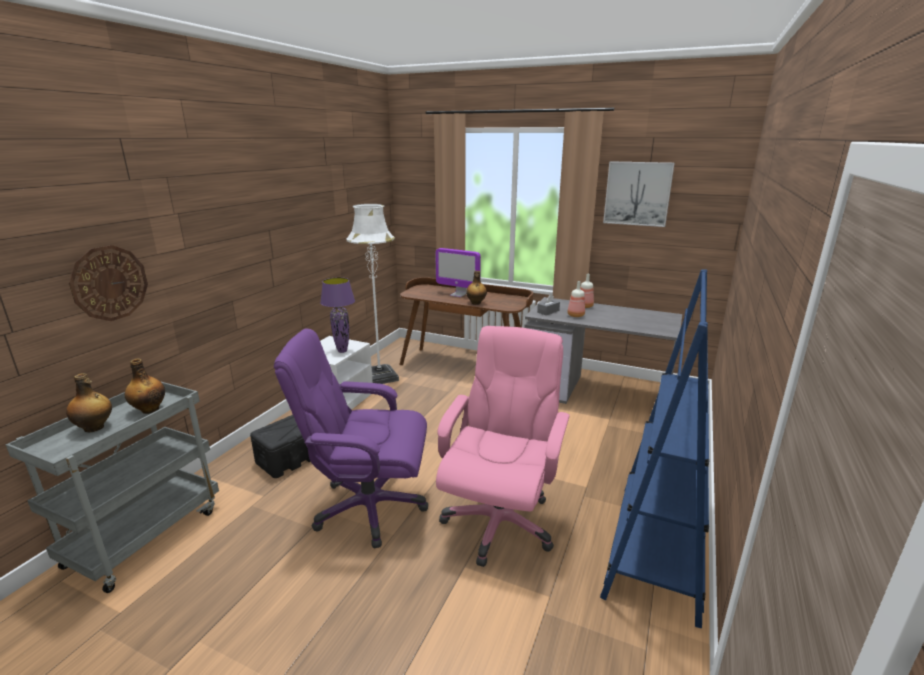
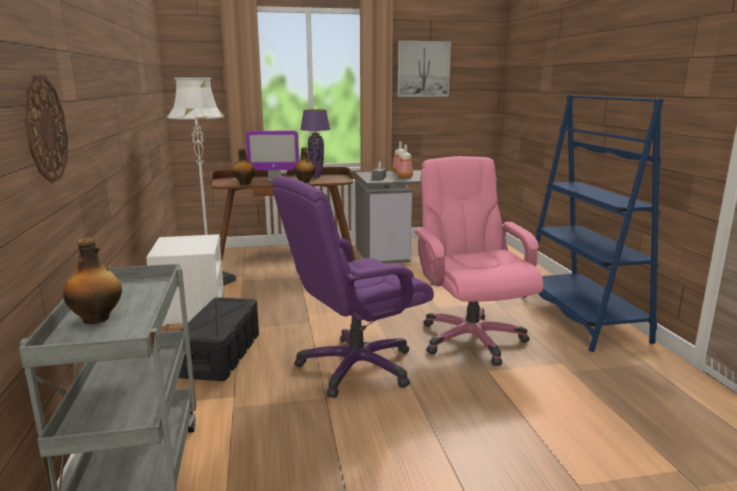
camera: 35 degrees left, 5 degrees down
bottle [125,359,165,414] -> bottle moved to [233,148,255,185]
purple table lamp [320,277,355,353] -> purple table lamp moved to [300,109,331,178]

